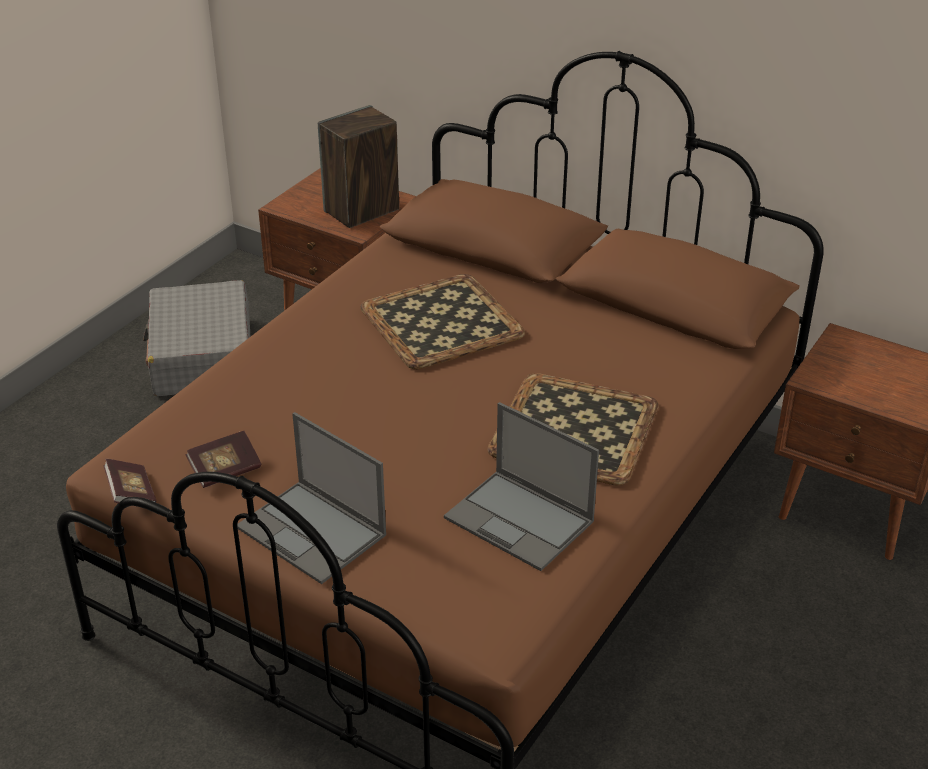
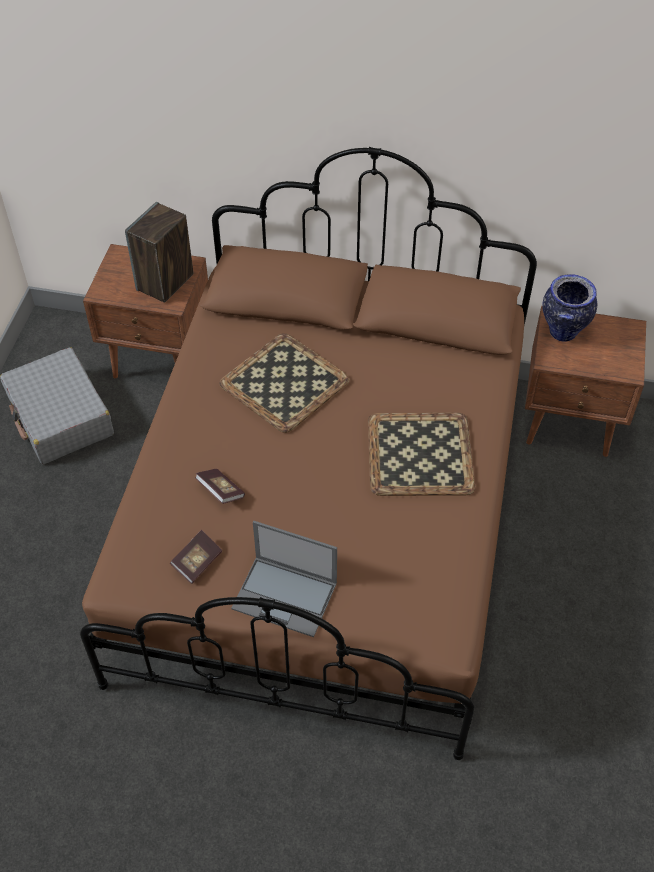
camera: 20 degrees left, 15 degrees up
book [103,459,157,504] -> book moved to [195,469,245,504]
laptop [444,402,599,571] -> none
none -> vase [542,274,597,342]

